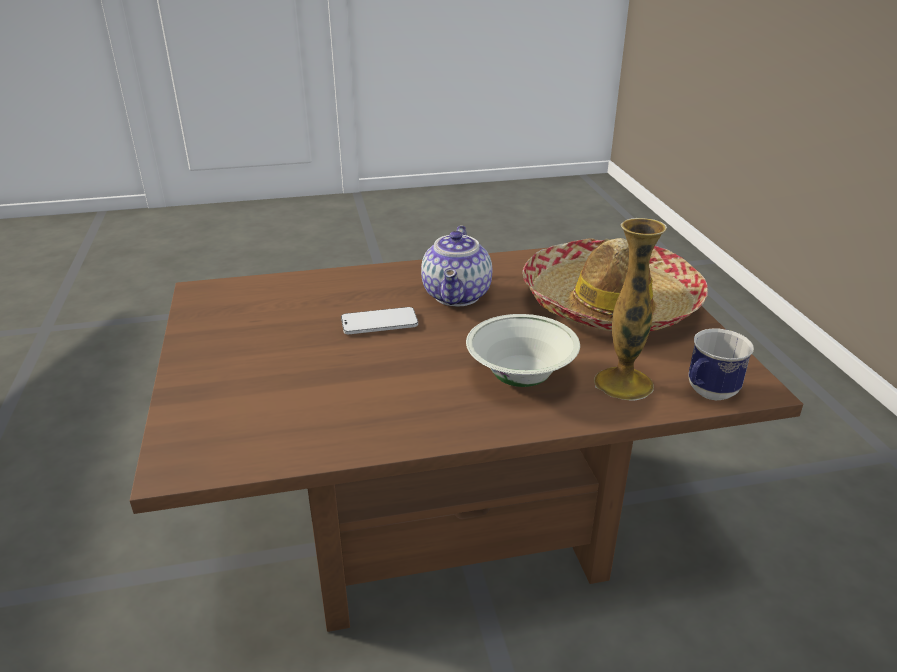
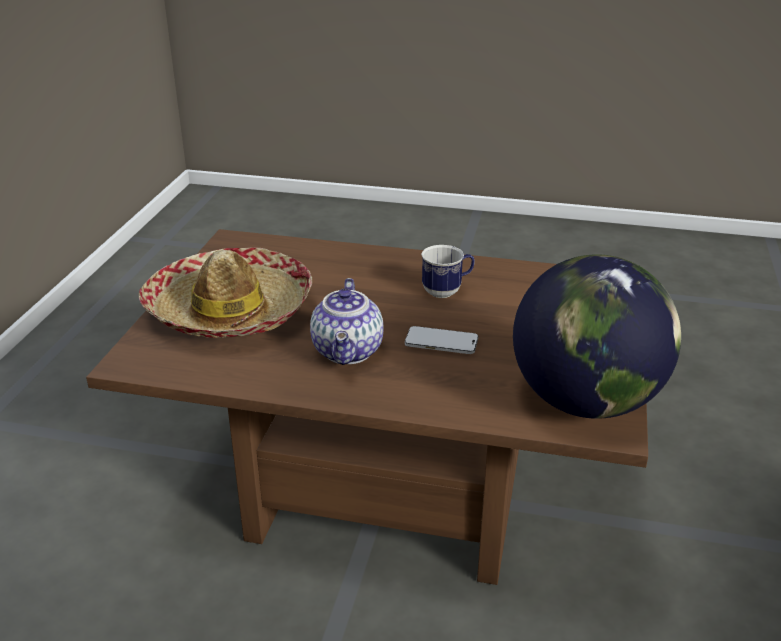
camera: 155 degrees left, 0 degrees up
teapot [421,225,492,306] -> teapot turned 150 degrees clockwise [310,278,383,365]
white bowl [466,314,580,387] -> none
vase [594,218,667,401] -> none
mug [689,328,754,400] -> mug moved to [421,245,475,298]
none -> globe [513,254,681,419]

